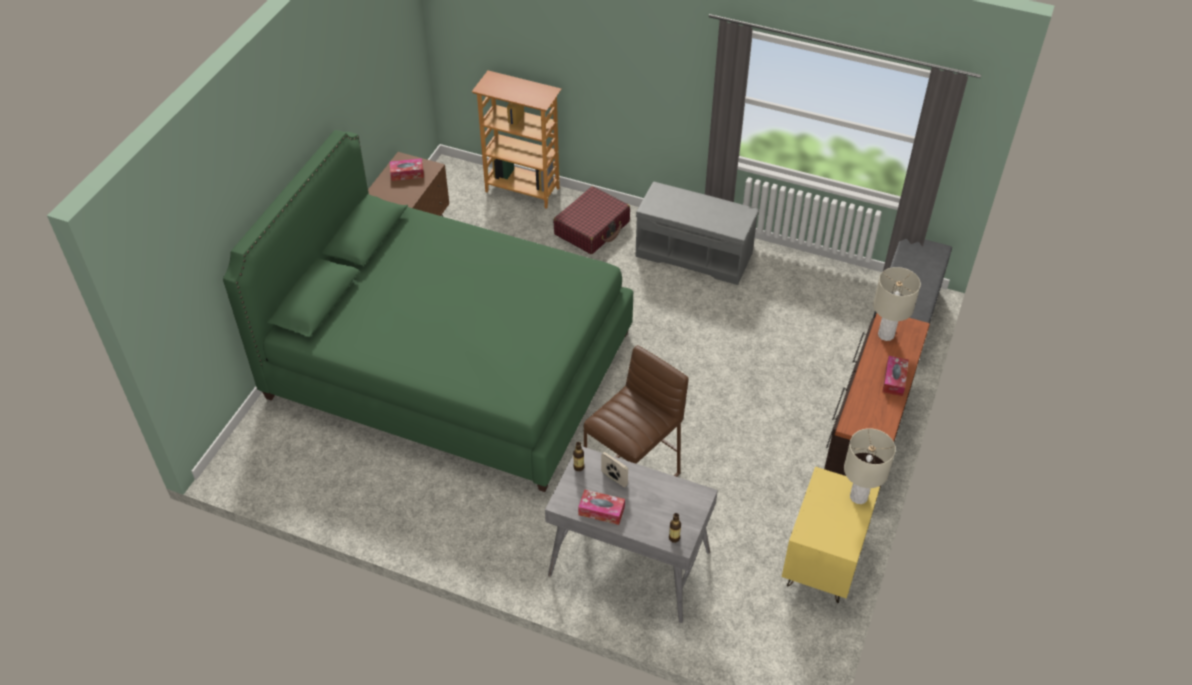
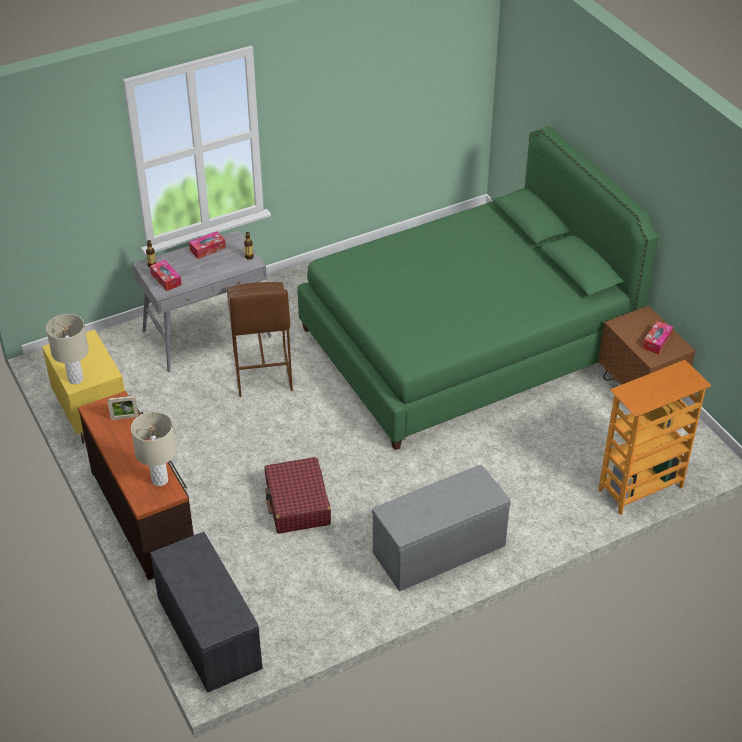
camera: 130 degrees right, 5 degrees down
red suitcase [553,186,630,254] -> red suitcase moved to [264,457,331,533]
picture frame [601,452,628,487] -> picture frame moved to [108,396,138,420]
tissue box [882,356,909,396] -> tissue box moved to [150,260,182,291]

